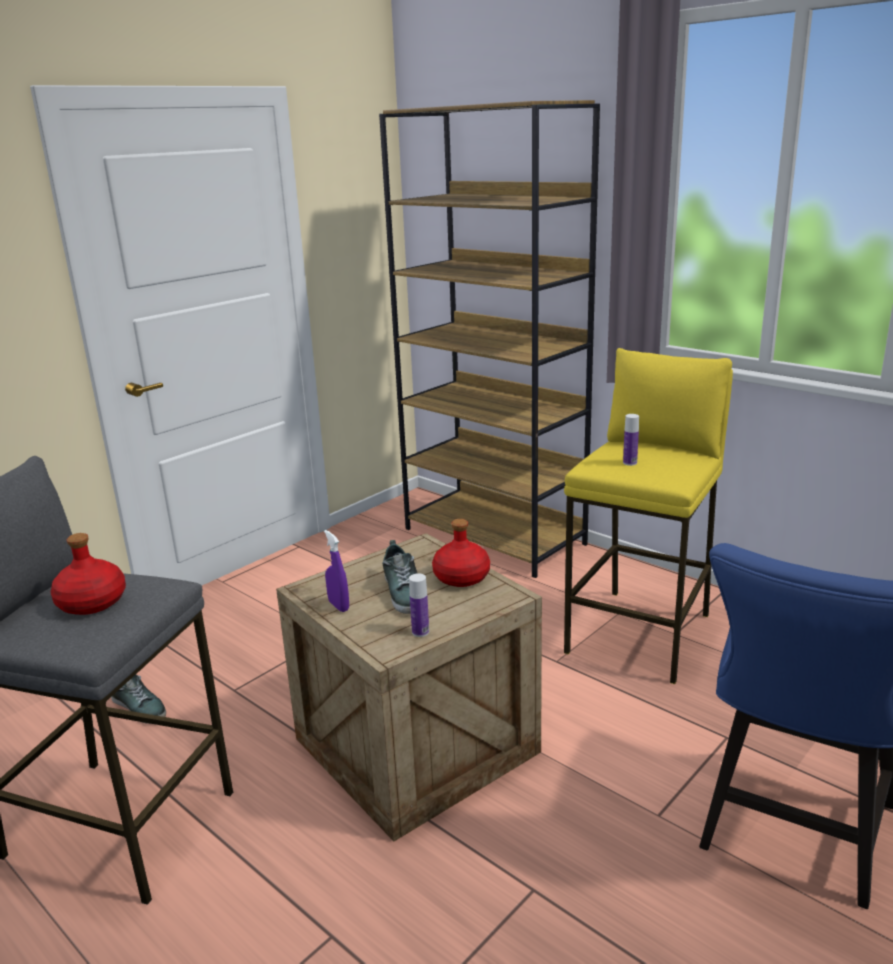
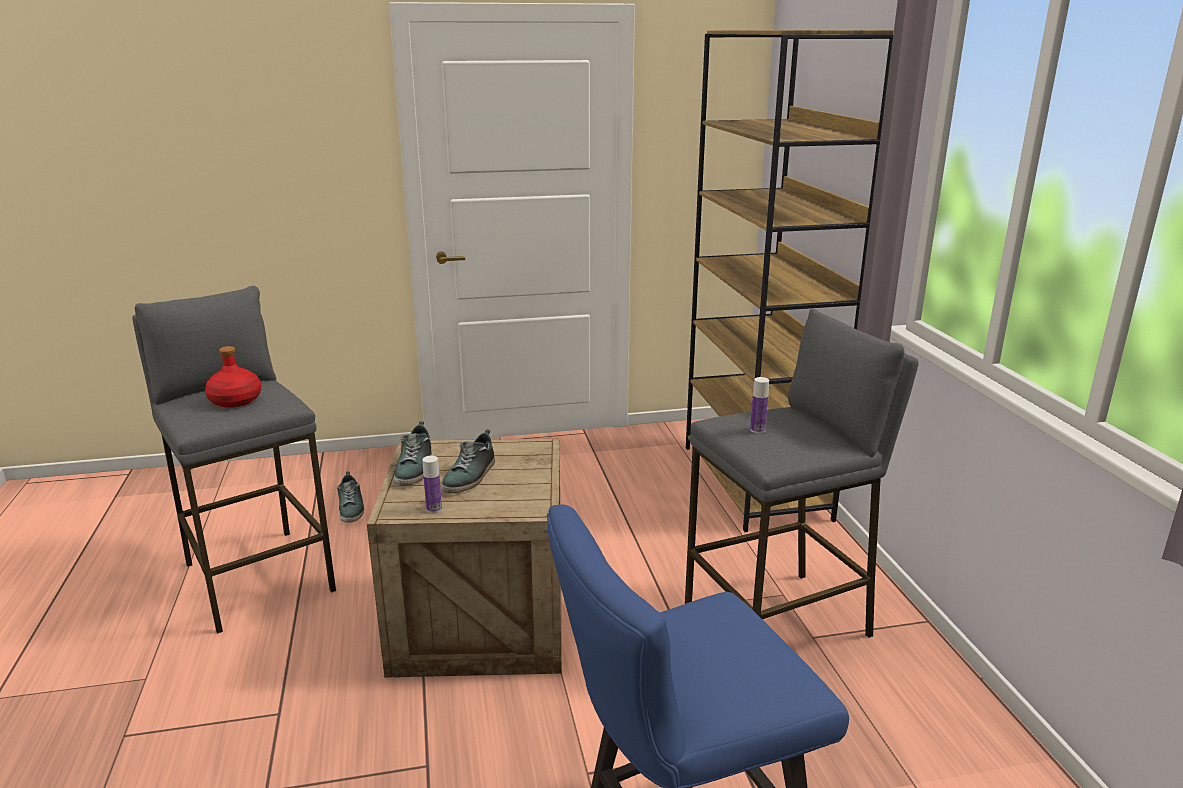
camera: 35 degrees right, 0 degrees up
purple spray bottle [324,530,349,612] -> shoe [394,421,432,486]
red bottle [432,519,490,587] -> none
yellow stool [564,348,733,684] -> grey stool [685,308,919,638]

